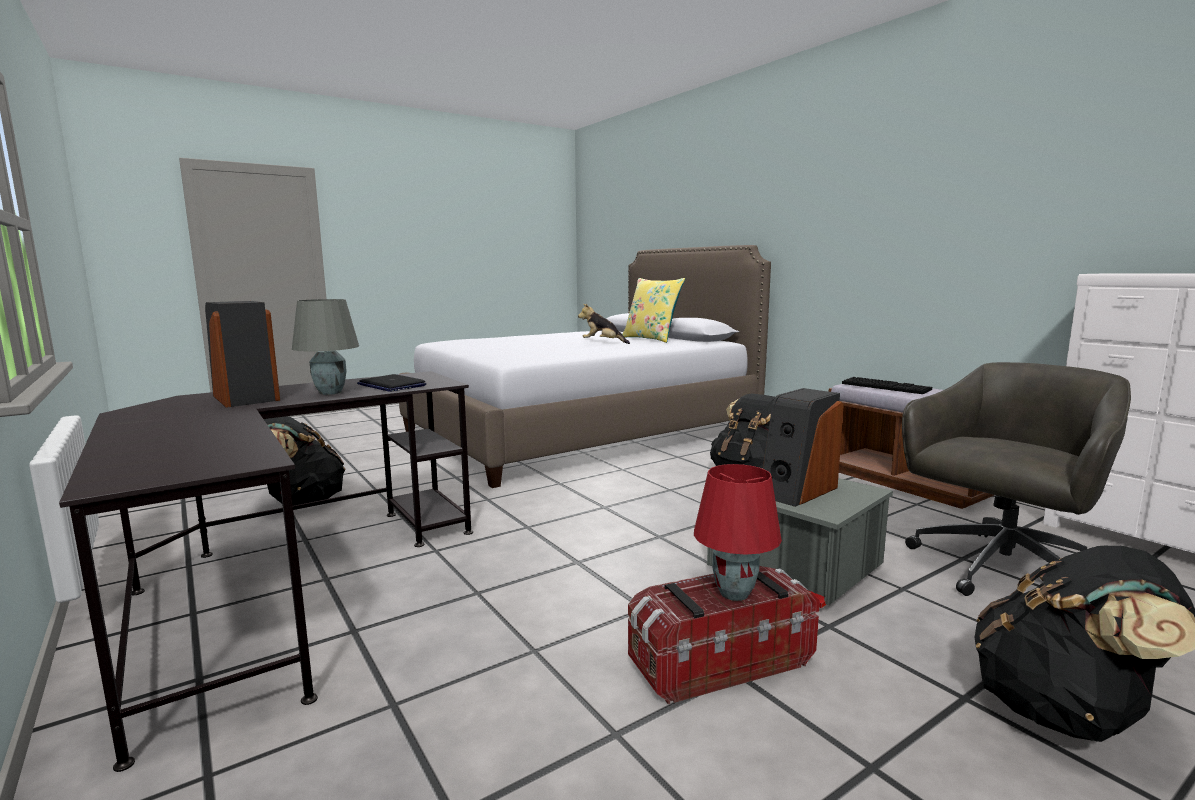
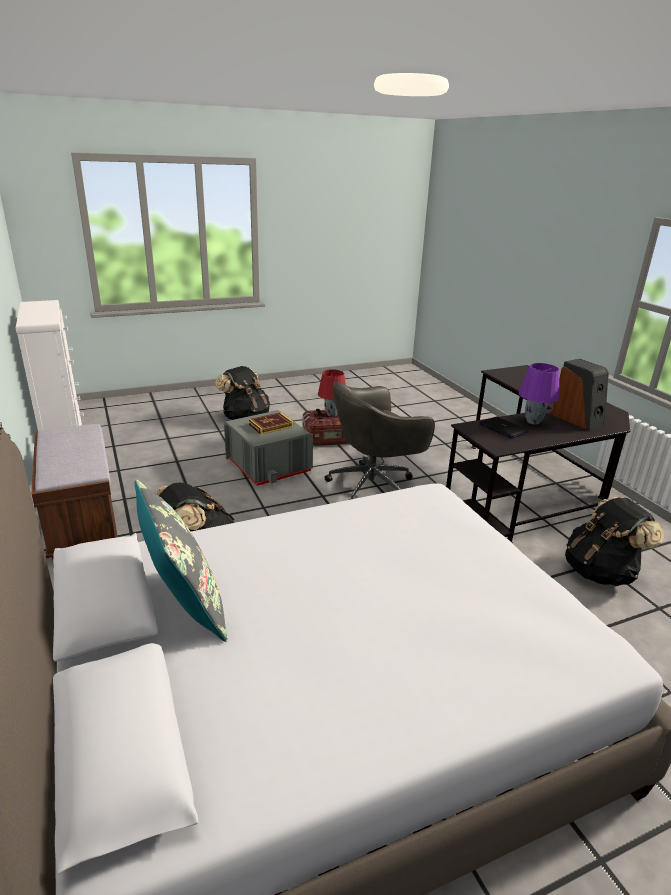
camera: 170 degrees left, 15 degrees up
grey table lamp [292,299,359,395] -> purple table lamp [519,363,559,425]
plush toy [578,303,630,344] -> none
yellow pillow [622,278,685,343] -> grey pillow [135,480,227,642]
speaker [763,388,844,507] -> book [249,412,294,435]
keyboard [842,377,932,394] -> none
grey office chair [902,362,1131,596] -> grey office chair moved to [324,382,435,500]

